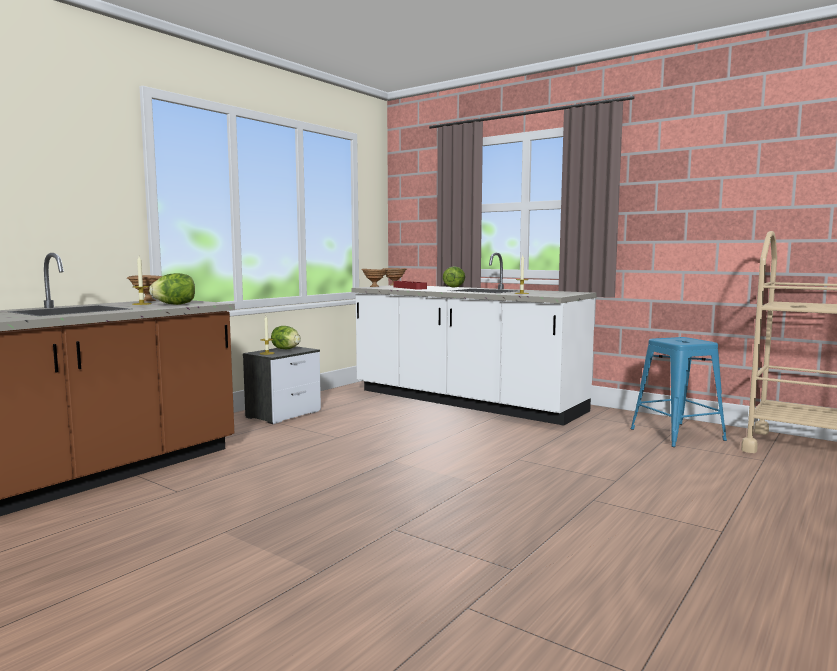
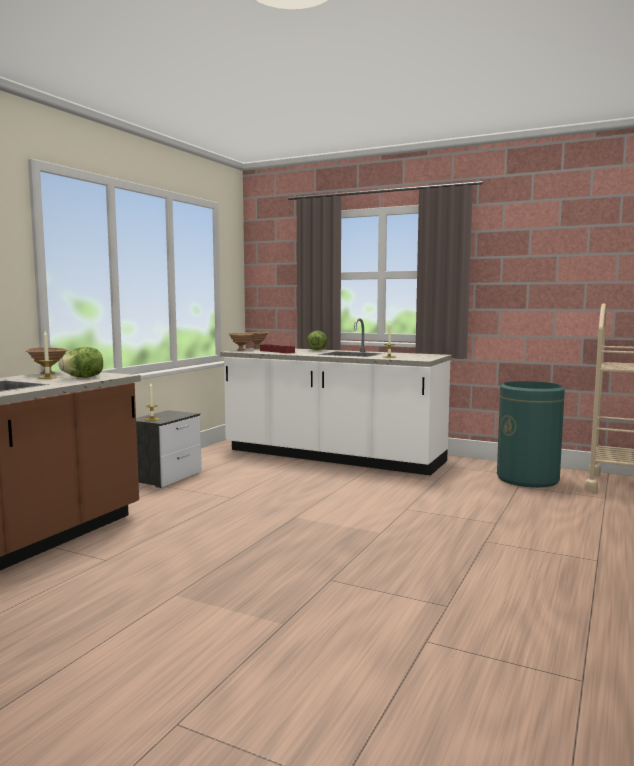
camera: 10 degrees left, 0 degrees up
lettuce [271,326,301,349] -> none
blue stool [631,337,727,447] -> green trash can [497,381,565,488]

